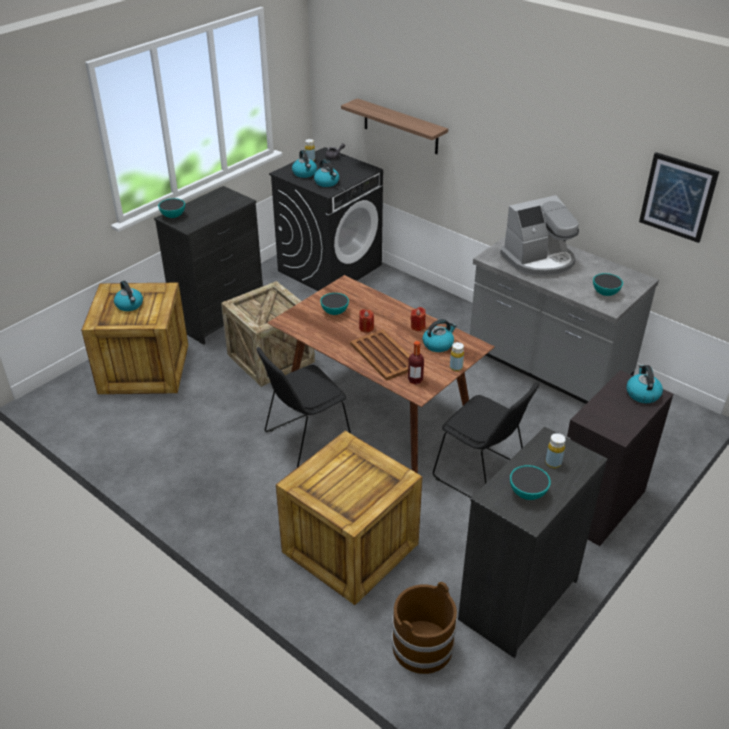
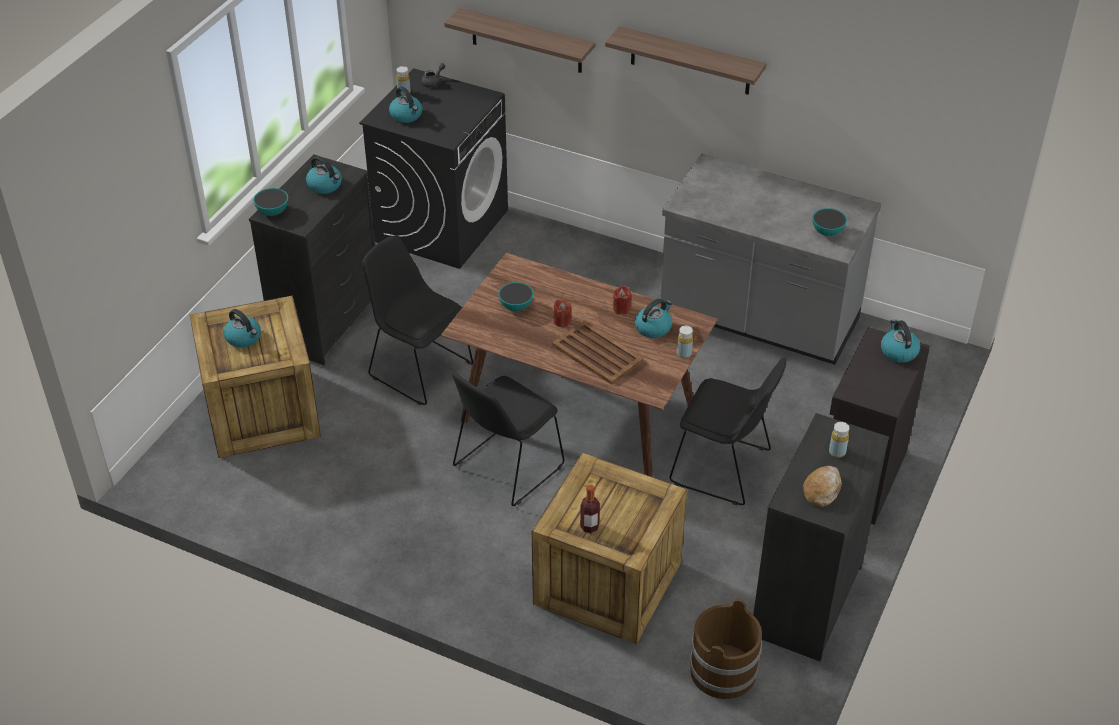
camera: 15 degrees left, 5 degrees up
crate [221,281,315,387] -> black chair [362,235,473,405]
kettle [314,159,339,187] -> kettle moved to [306,156,342,194]
bottle [408,341,424,384] -> bottle moved to [580,485,600,533]
coffee machine [500,195,579,277] -> none
bowl [510,465,551,500] -> bread [803,466,842,507]
picture [639,152,719,243] -> none
none -> shelf [605,26,766,95]

